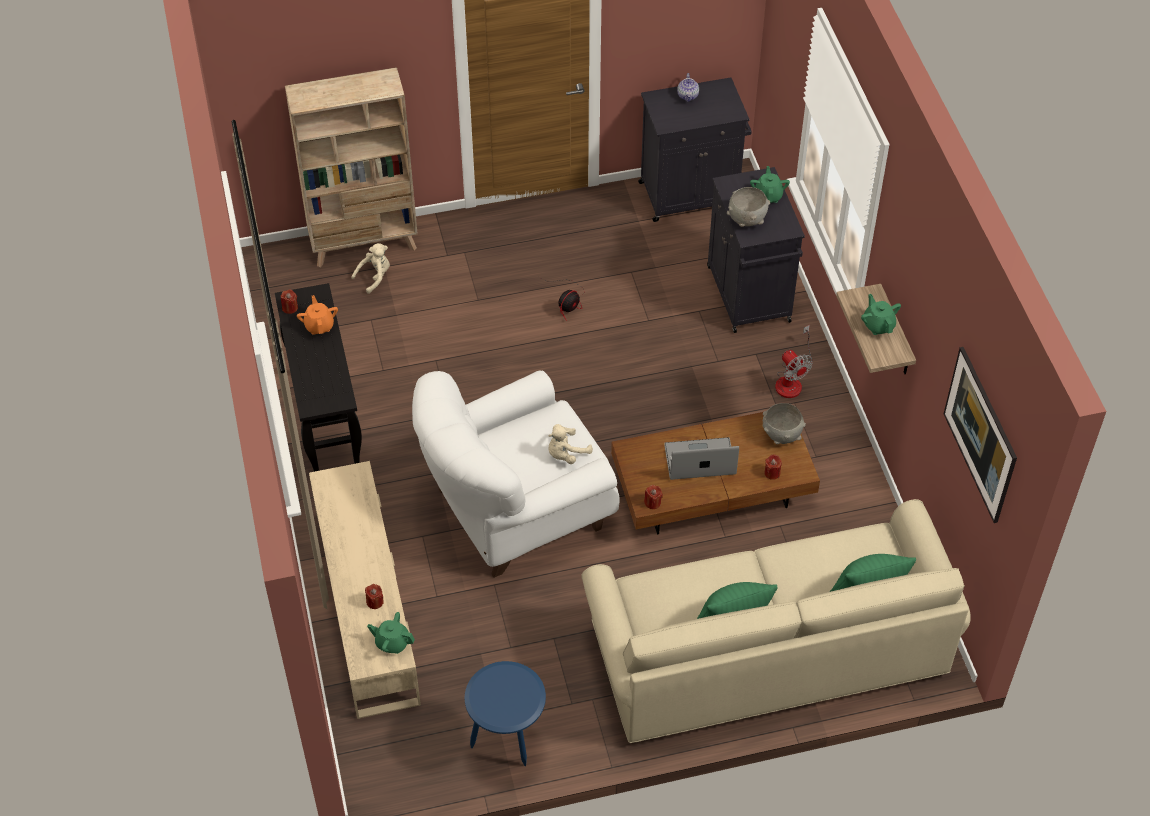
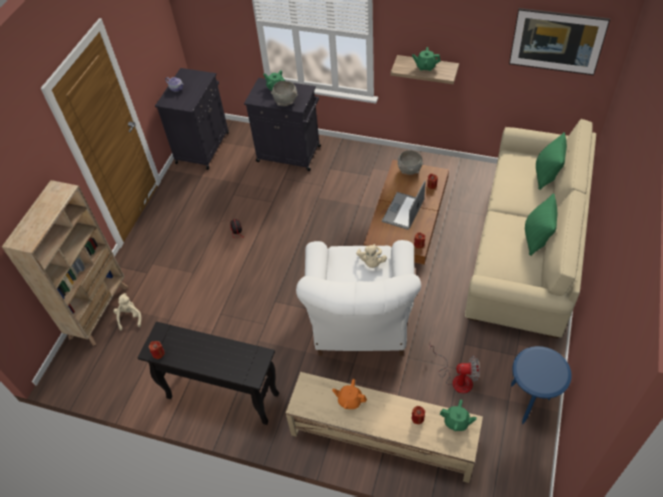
camera: 55 degrees left, 0 degrees up
orange teapot [297,295,338,335] -> orange teapot moved to [332,379,367,409]
green teapot [367,612,415,654] -> green teapot turned 120 degrees counterclockwise [440,400,477,431]
fan [775,325,813,398] -> fan moved to [430,345,480,394]

